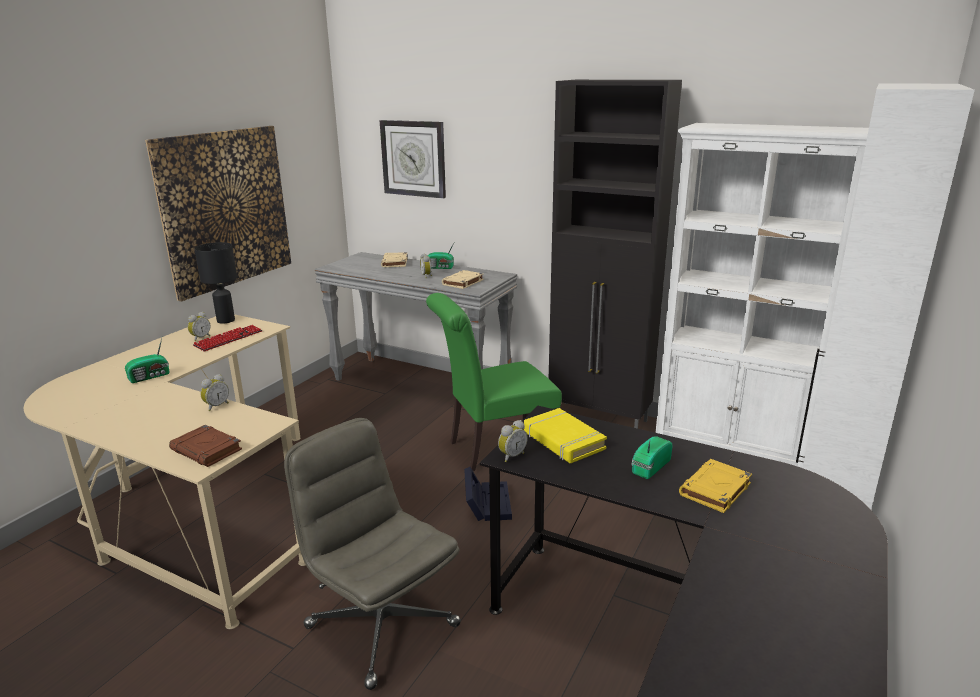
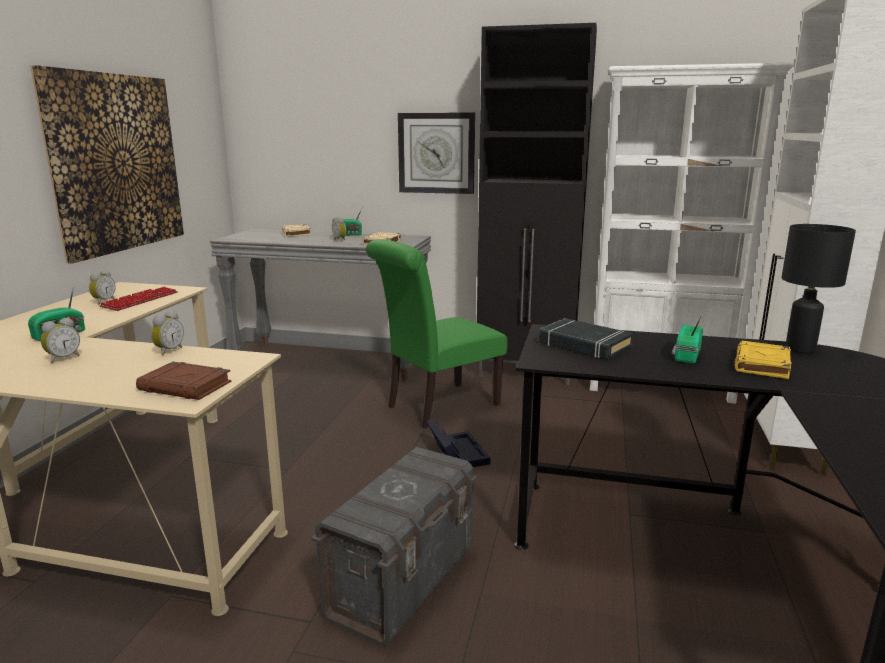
camera: 15 degrees left, 5 degrees down
black table lamp [194,242,237,324] -> black table lamp moved to [781,224,856,353]
grey office chair [284,418,461,690] -> grey storage box [311,447,477,647]
wall clock [380,120,446,199] -> wall clock moved to [398,112,475,194]
alarm clock [498,420,528,462] -> alarm clock moved to [41,317,80,363]
yellow book [524,408,607,463] -> black book [539,318,633,360]

